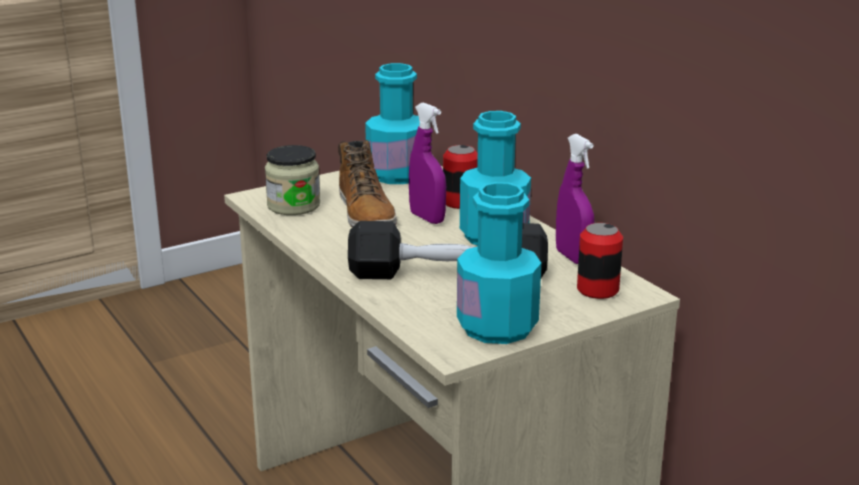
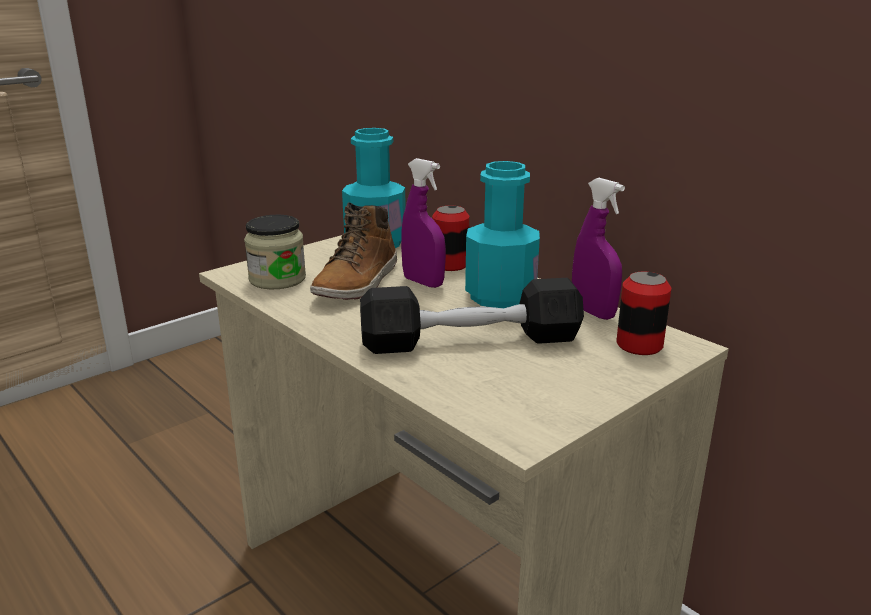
camera: 10 degrees left, 0 degrees up
boot [338,140,397,227] -> boot turned 45 degrees clockwise [310,202,397,300]
turquoise bottle [457,182,541,344] -> none

